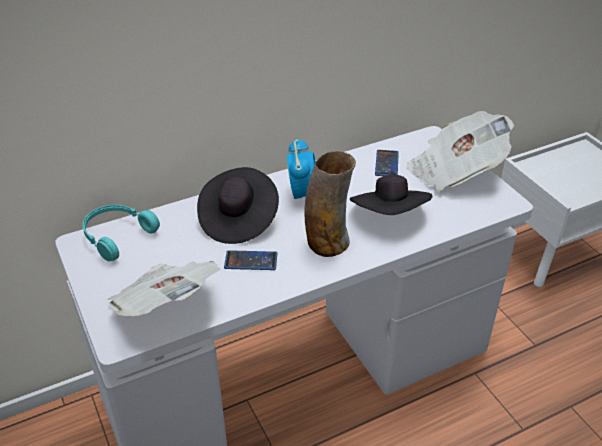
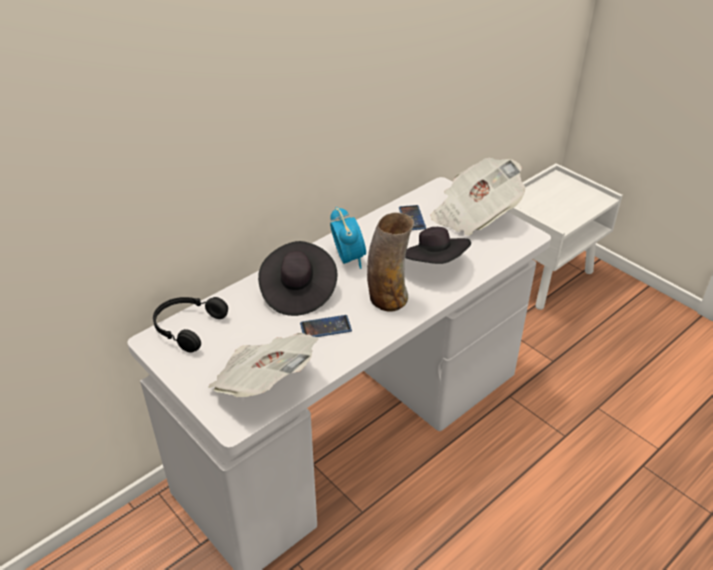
camera: 15 degrees left, 0 degrees up
turquoise headphones [83,205,160,261] -> black headphones [153,297,228,353]

